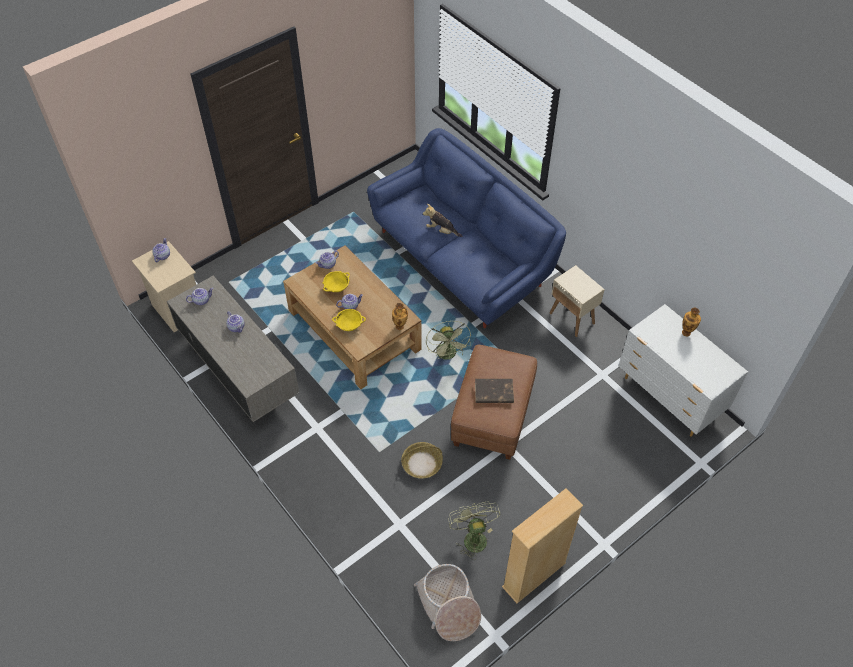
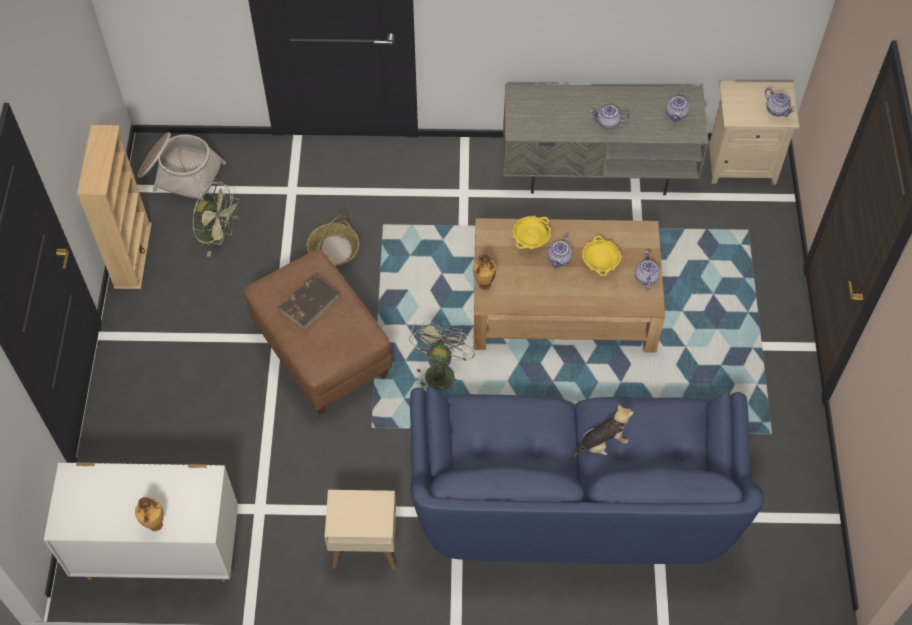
camera: 130 degrees right, 5 degrees up
green fan [426,321,471,360] -> green fan turned 75 degrees clockwise [409,321,476,391]

